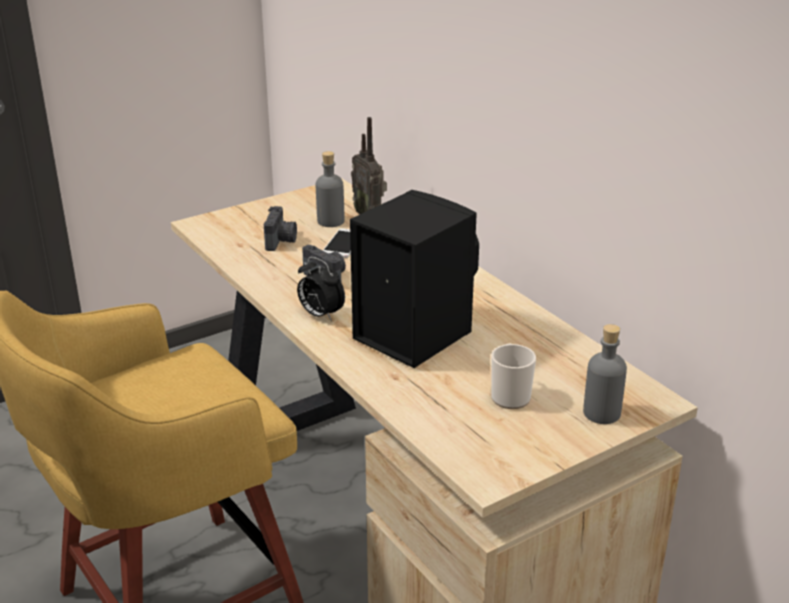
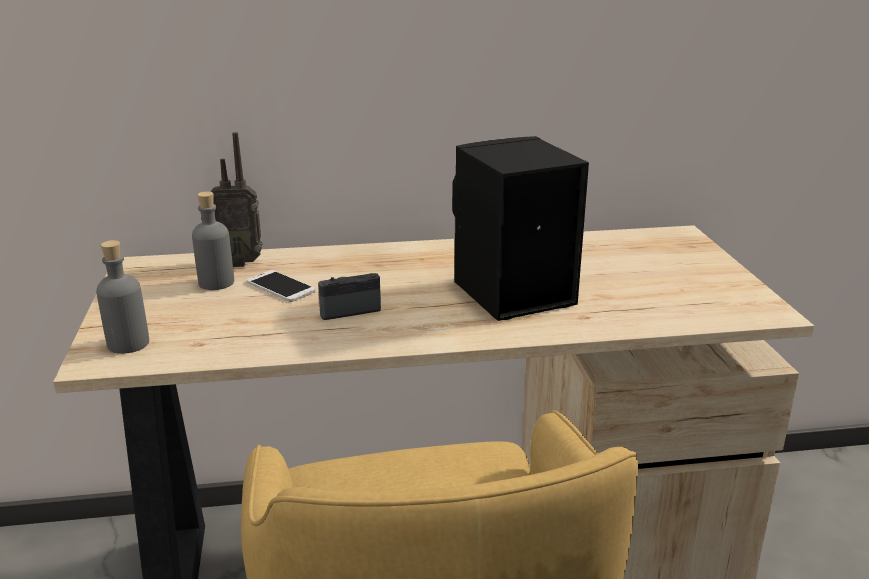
camera: 65 degrees left, 5 degrees down
camera [264,206,297,251] -> none
alarm clock [297,257,345,322] -> none
mug [491,343,536,409] -> none
grey bottle [583,324,627,424] -> grey bottle moved to [96,240,149,354]

